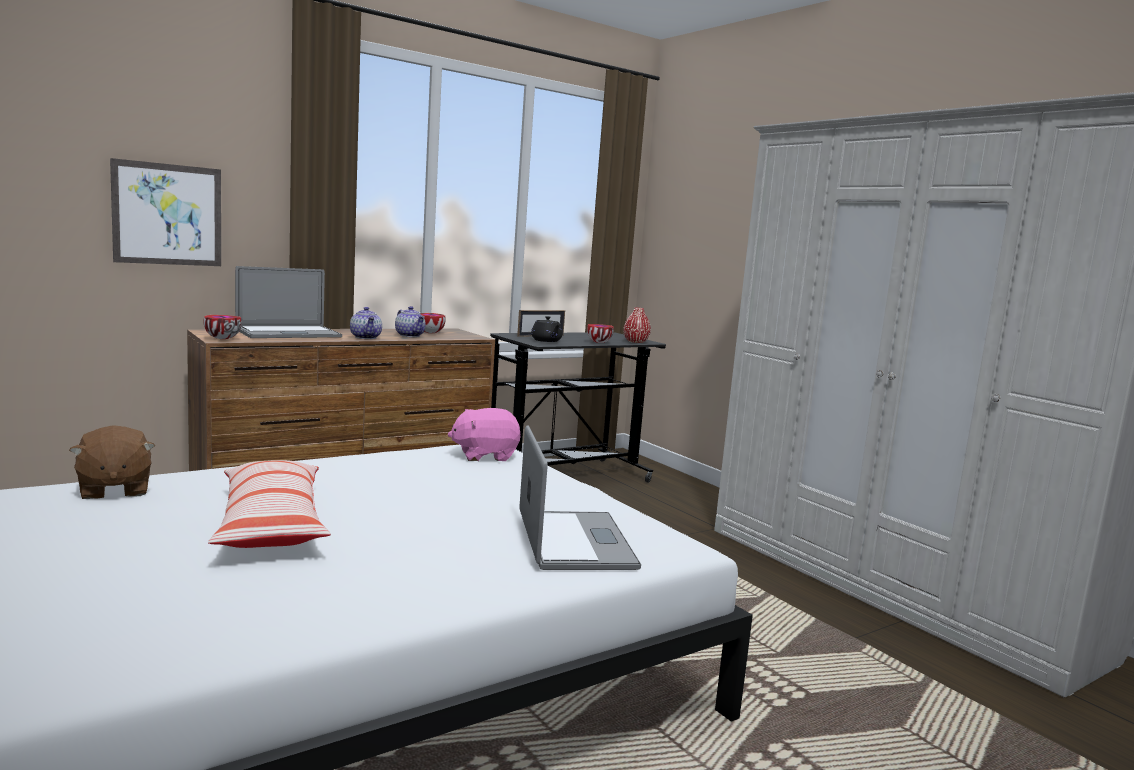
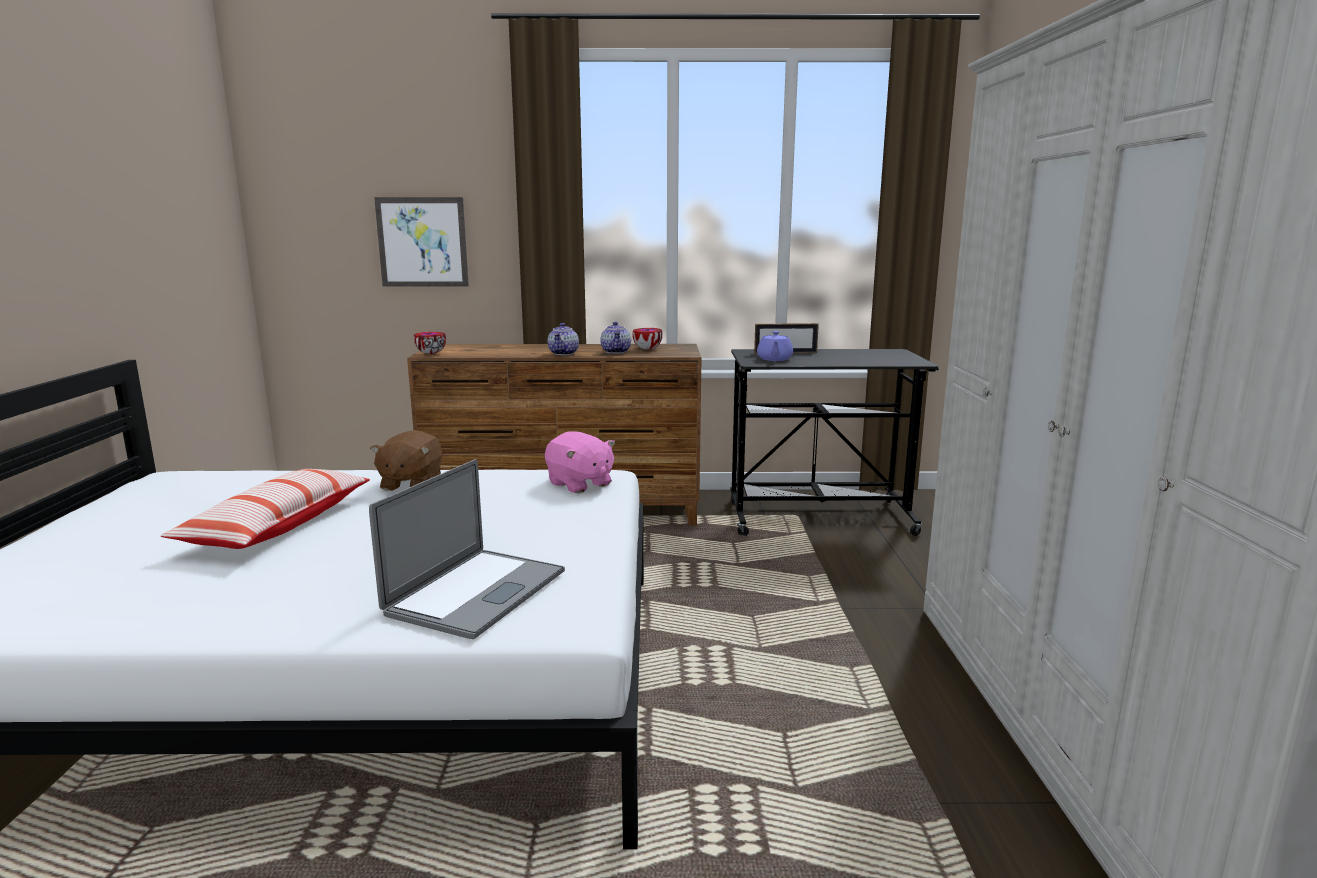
camera: 35 degrees right, 5 degrees up
brown plush toy [69,425,155,499] -> brown plush toy moved to [370,430,442,491]
laptop [235,266,342,338] -> none
pink plush toy [448,408,521,461] -> pink plush toy turned 150 degrees counterclockwise [545,431,615,493]
black teapot [531,316,563,342] -> purple teapot [757,331,793,361]
bowl [587,324,614,343] -> none
red vase [623,308,651,343] -> none

